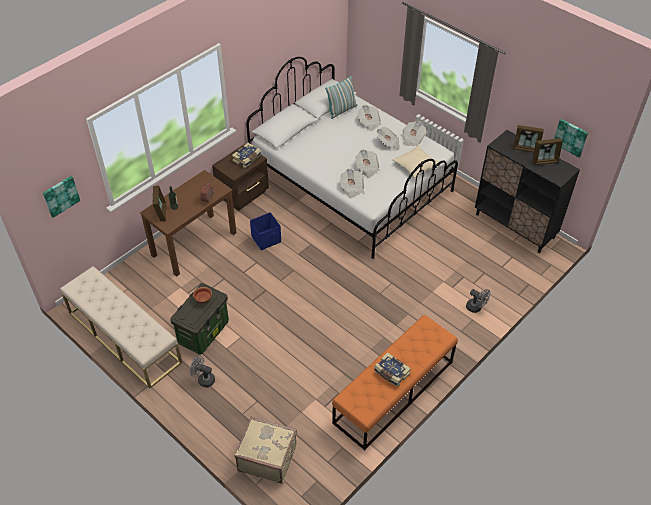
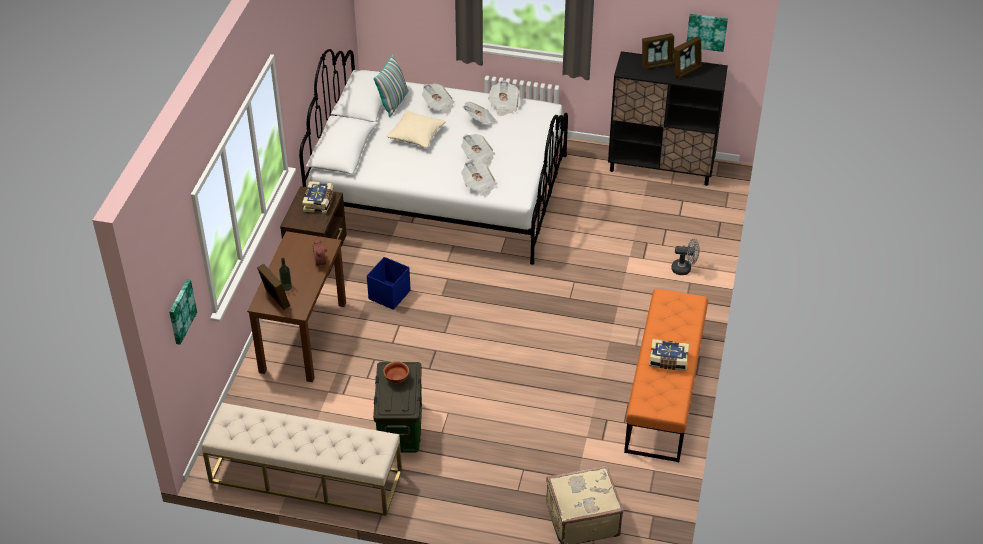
camera: 30 degrees left, 5 degrees down
grey fan [190,355,215,387] -> none
beige pillow [392,145,439,178] -> beige pillow moved to [386,110,446,148]

